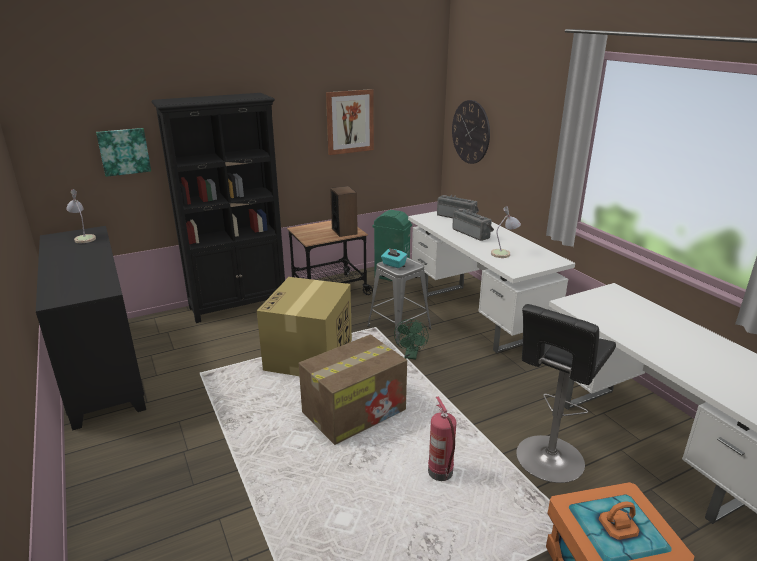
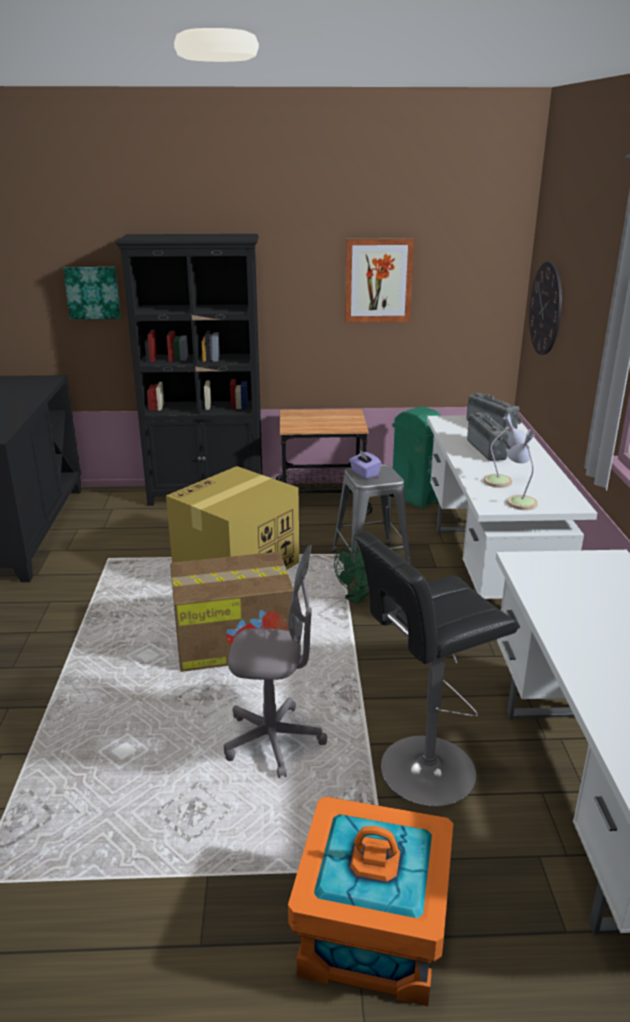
camera: 25 degrees right, 0 degrees up
table lamp [66,189,96,243] -> table lamp moved to [507,429,538,510]
speaker [330,186,358,237] -> none
turquoise tissue box [381,248,407,268] -> purple tissue box [349,449,382,479]
fire extinguisher [428,397,457,481] -> grey office chair [224,545,327,778]

